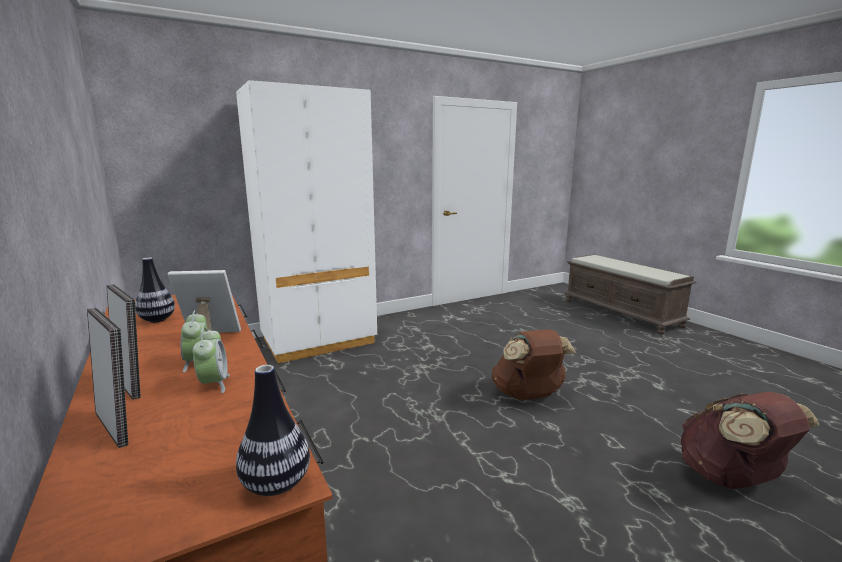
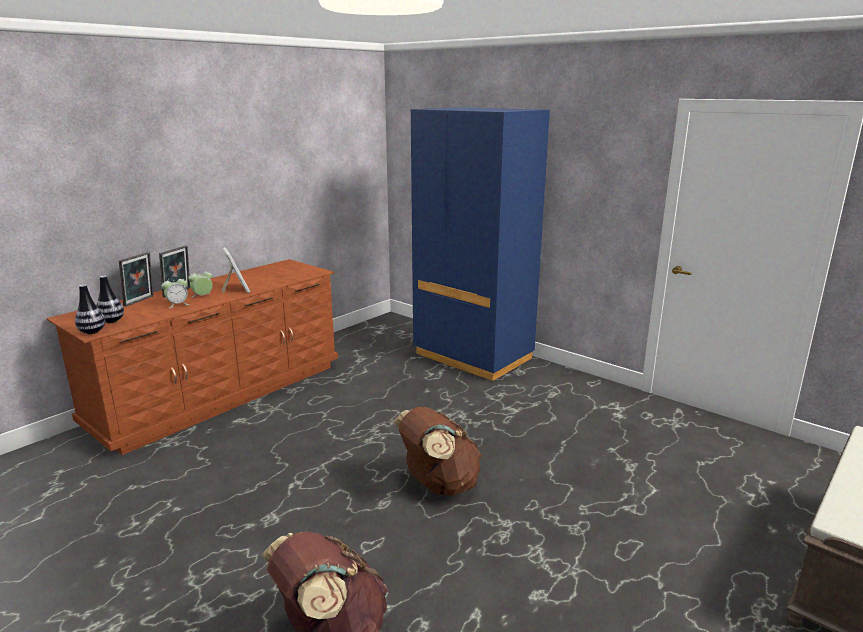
camera: 70 degrees right, 5 degrees up
vase [135,257,175,323] -> vase moved to [96,276,124,323]
white wardrobe [236,80,377,364] -> blue wardrobe [411,107,550,381]

